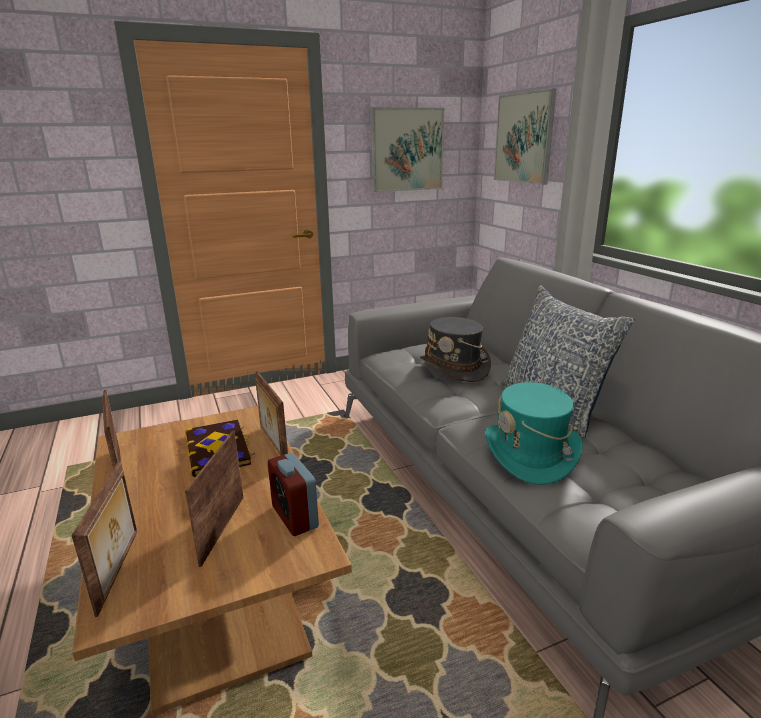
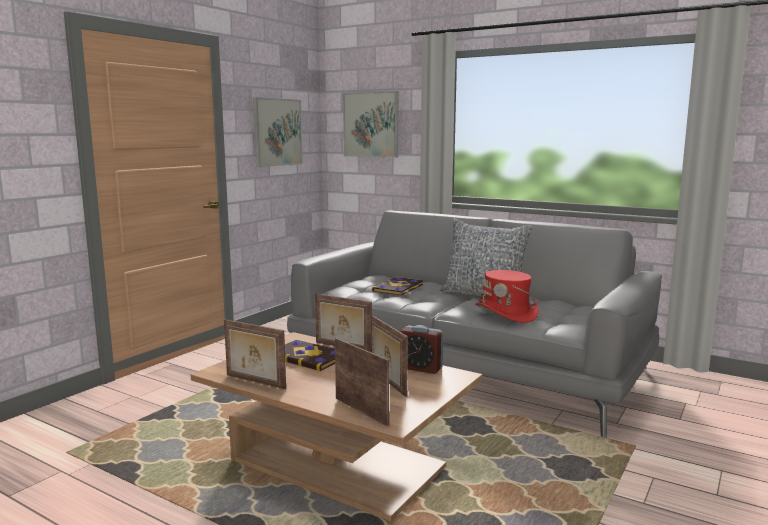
camera: 35 degrees left, 10 degrees down
grey hat [420,317,491,382] -> book [372,277,423,296]
turquoise hat [485,382,583,485] -> red hat [475,270,539,323]

